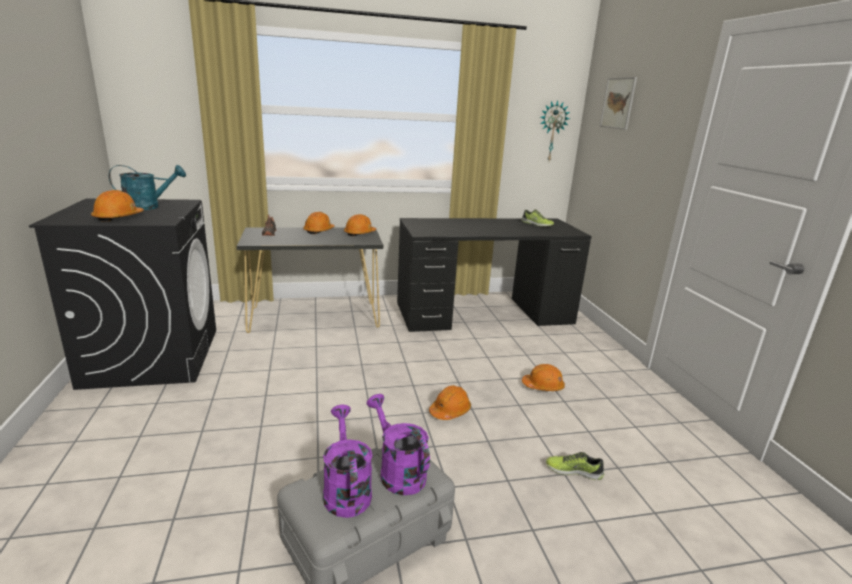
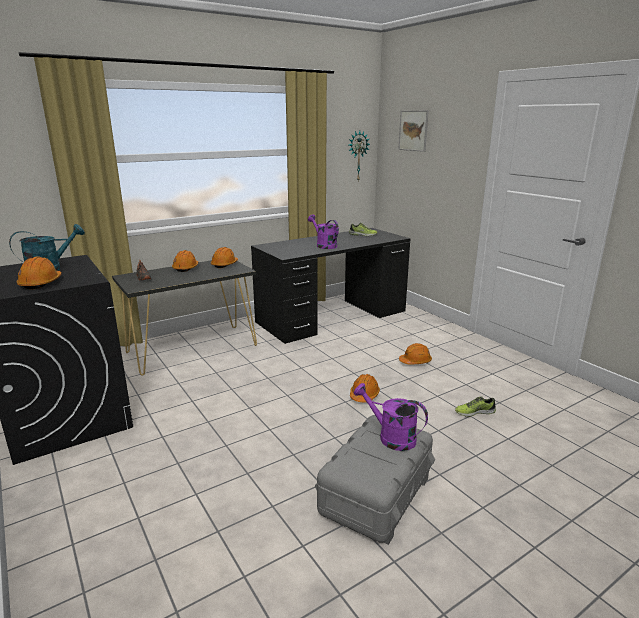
camera: 20 degrees left, 0 degrees up
purple watering can [323,405,373,518] -> purple watering can moved to [308,214,339,249]

